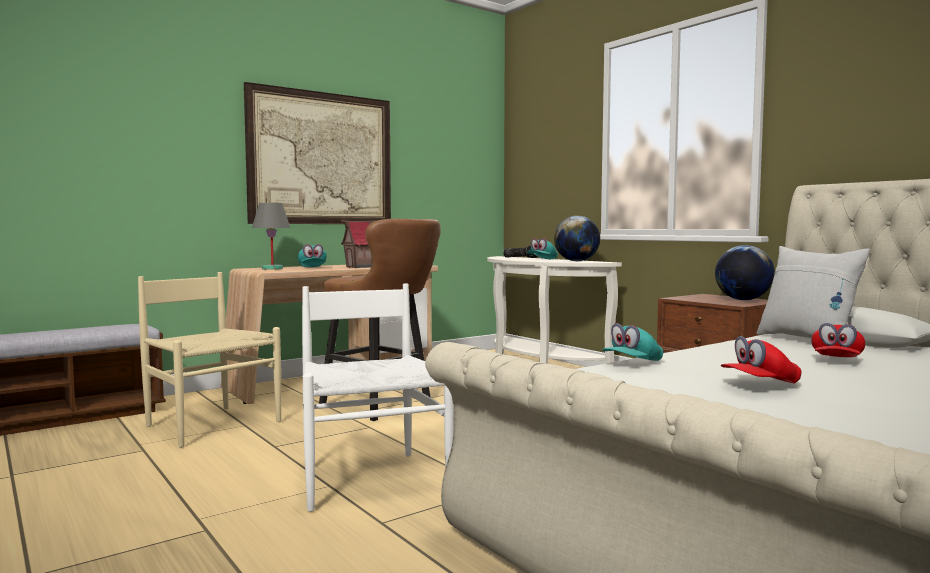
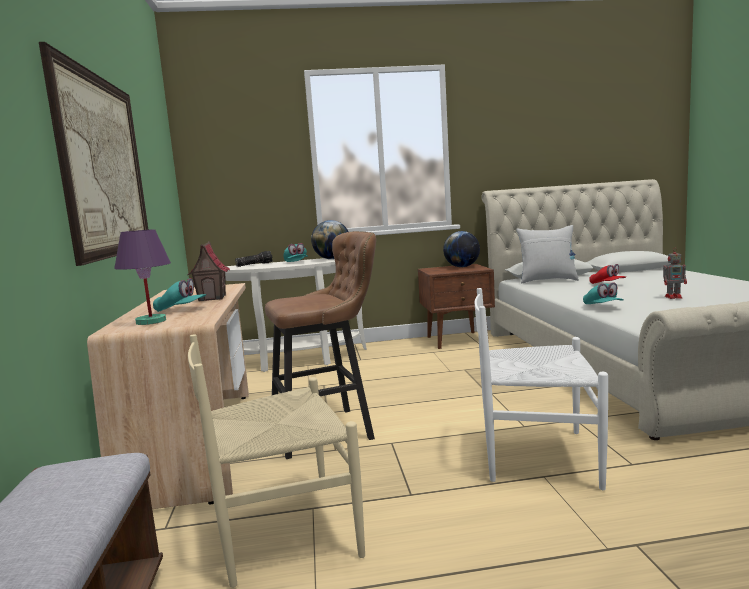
camera: 60 degrees left, 5 degrees up
grey table lamp [252,203,290,270] -> purple table lamp [114,229,171,325]
red cap [721,336,801,383] -> toy robot [663,249,687,299]

